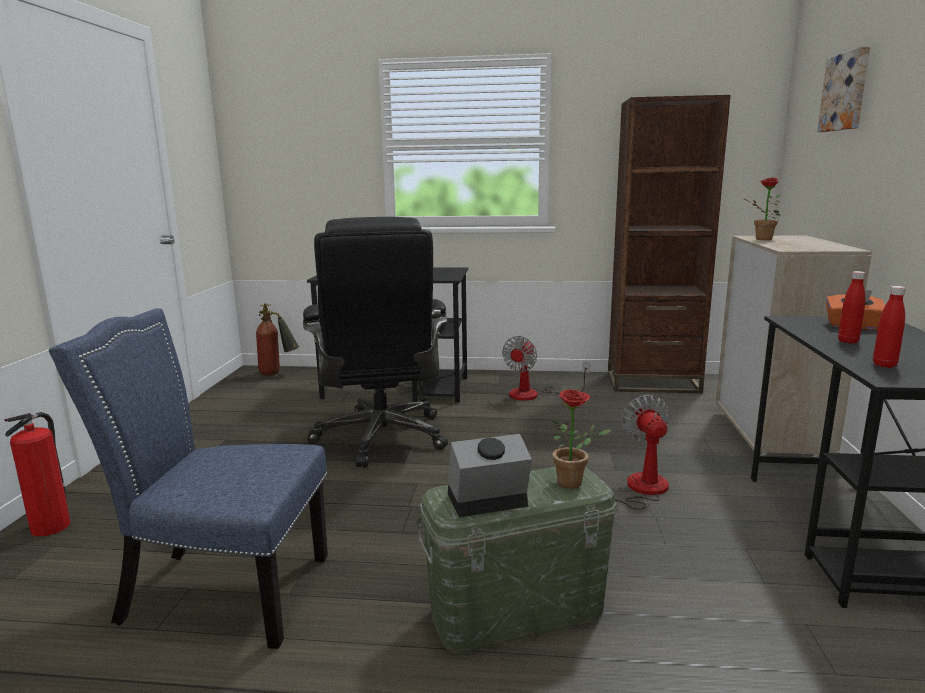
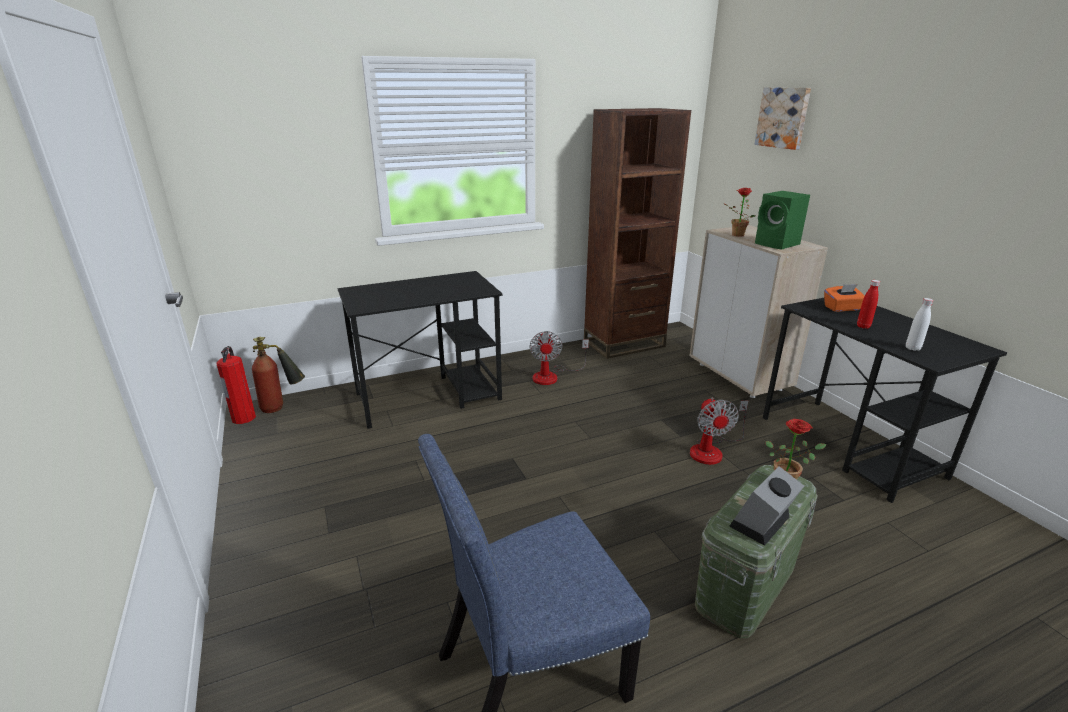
camera: 30 degrees left, 10 degrees up
fire extinguisher [4,412,70,536] -> fire extinguisher moved to [216,346,256,424]
black office chair [303,217,448,468] -> none
fan [602,395,671,510] -> fan turned 150 degrees counterclockwise [690,397,748,465]
red bottle [873,286,906,368] -> white bottle [906,298,933,351]
none -> green speaker [755,191,810,250]

